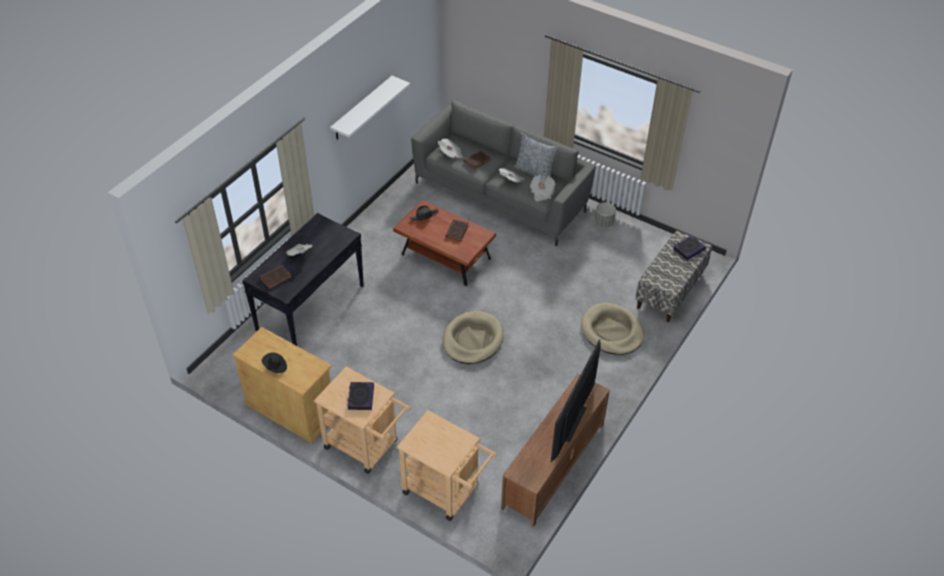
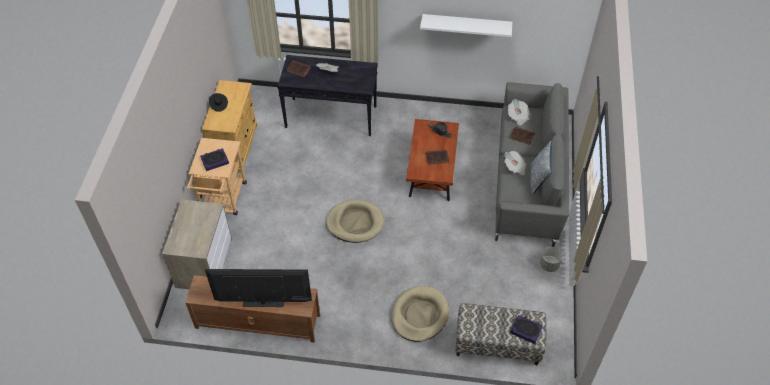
camera: 65 degrees right, 5 degrees up
beige cart [396,410,497,521] -> dresser [162,199,232,289]
newspaper [530,173,555,201] -> none

